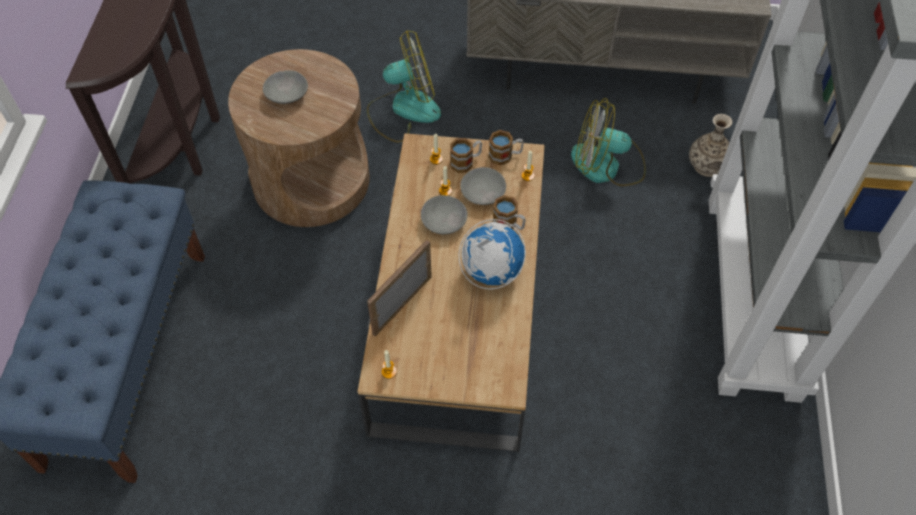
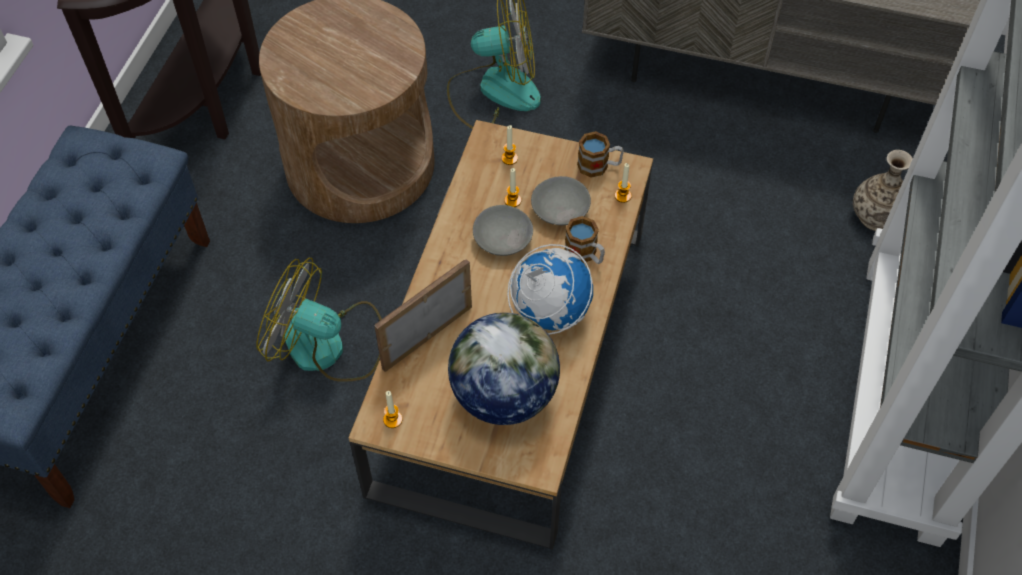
camera: 10 degrees right, 0 degrees up
grey bowl [263,70,308,104] -> none
mug [450,138,482,173] -> none
fan [571,98,646,186] -> fan moved to [256,258,382,382]
none -> globe [448,312,560,425]

